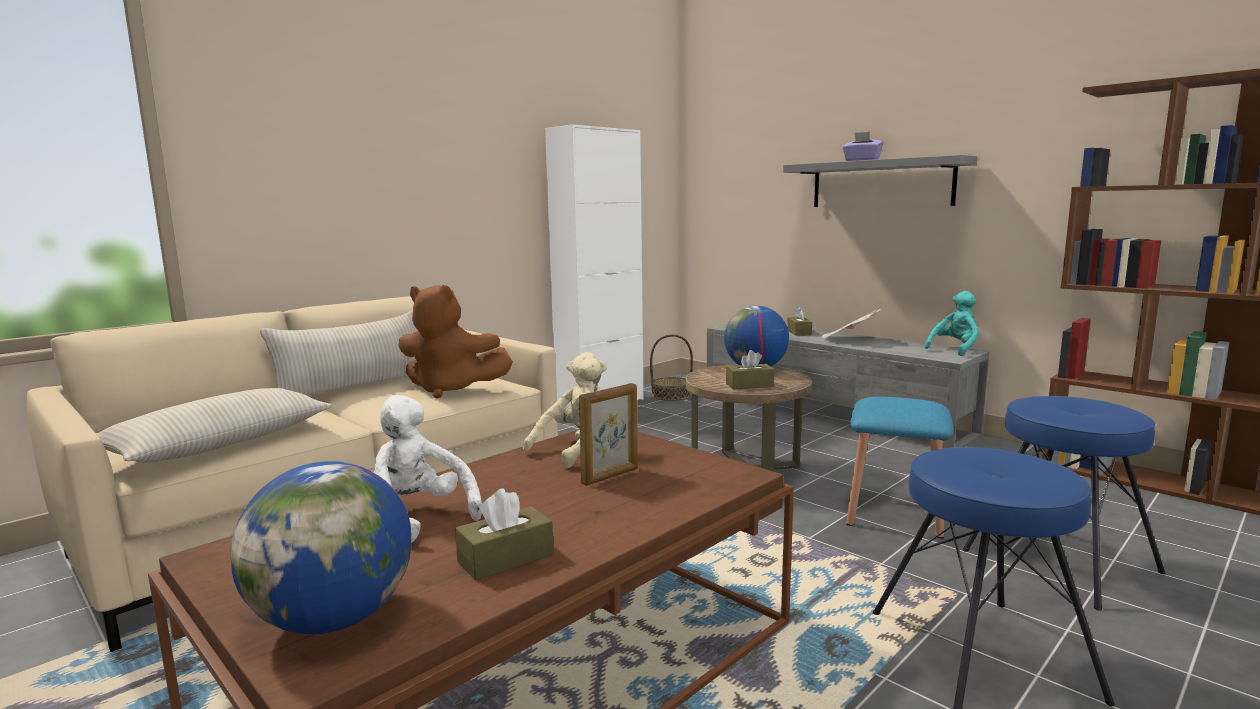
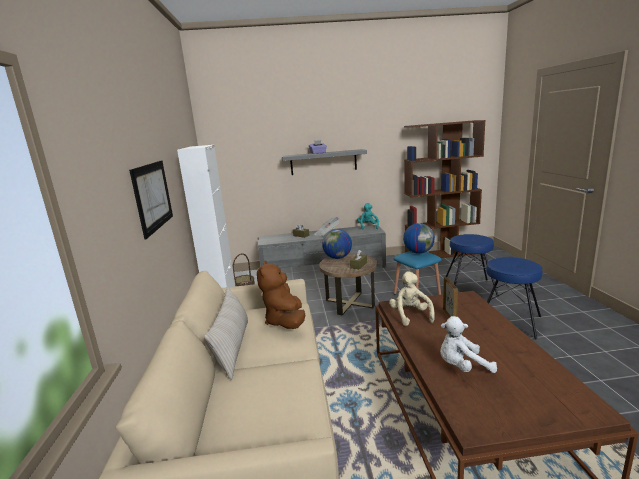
camera: 50 degrees left, 5 degrees up
beige pillow [96,388,332,463] -> none
globe [230,461,411,634] -> globe moved to [403,223,435,254]
brown plush toy [399,285,513,399] -> brown plush toy turned 120 degrees clockwise [257,260,305,329]
brown tissue box [455,488,554,580] -> none
none -> picture [129,160,173,240]

